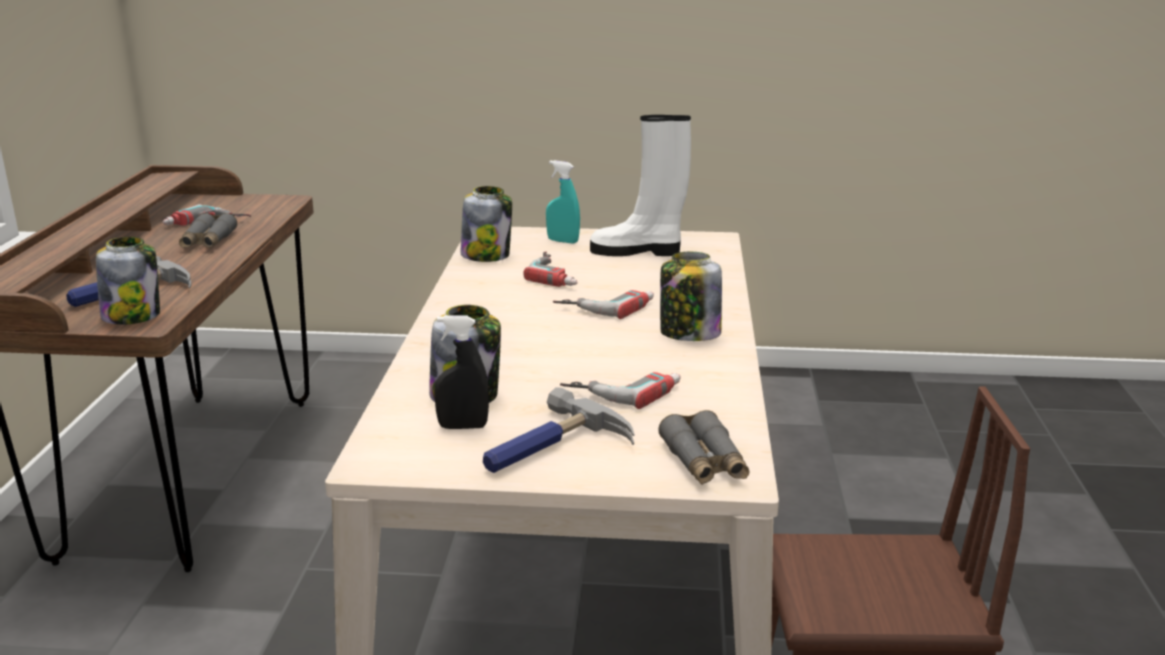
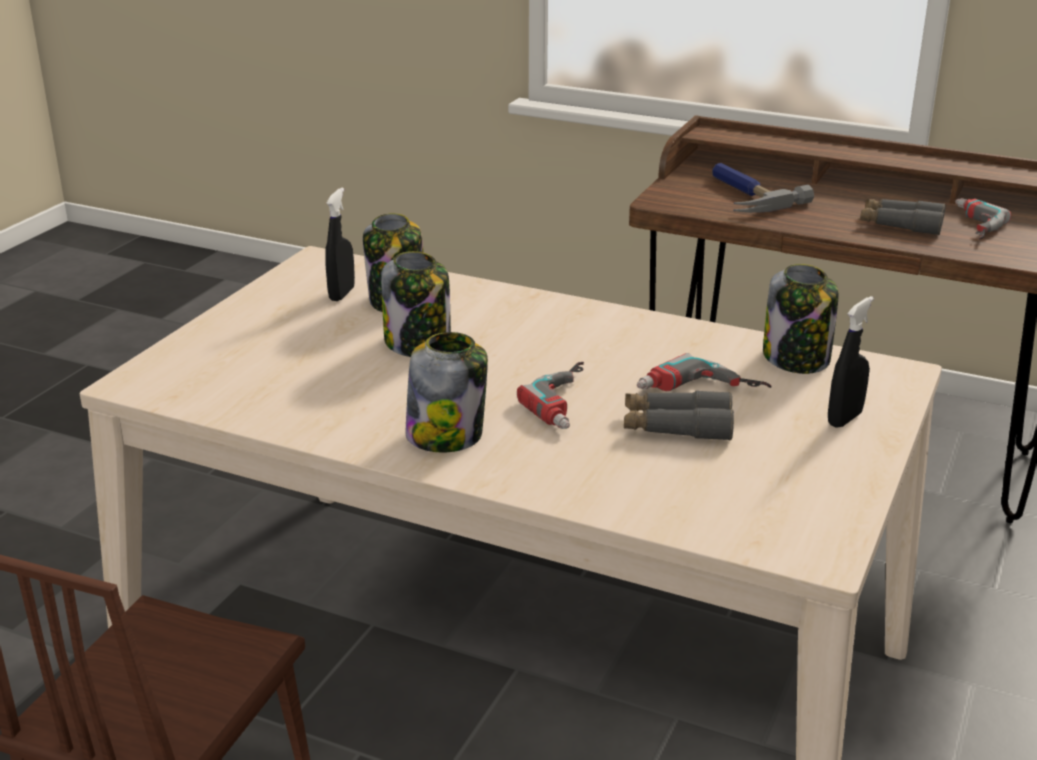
camera: 110 degrees right, 5 degrees up
jar [96,237,160,325] -> jar moved to [381,251,451,357]
hammer [483,387,634,473] -> none
turquoise spray bottle [546,160,580,244] -> black spray bottle [828,296,874,428]
power drill [560,372,681,409] -> none
white boot [590,115,691,256] -> none
grey binoculars [658,410,749,485] -> grey binoculars moved to [624,390,734,441]

